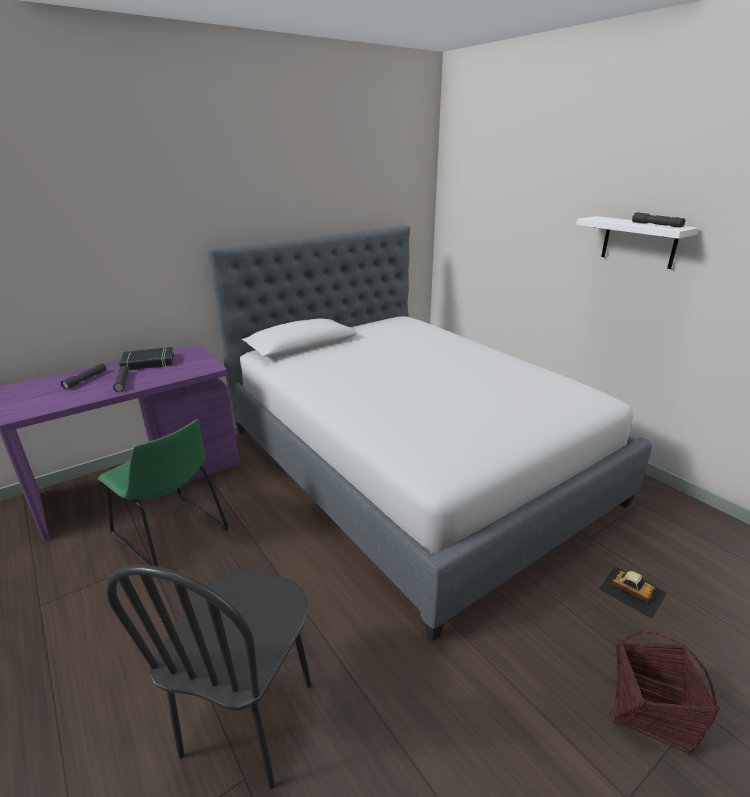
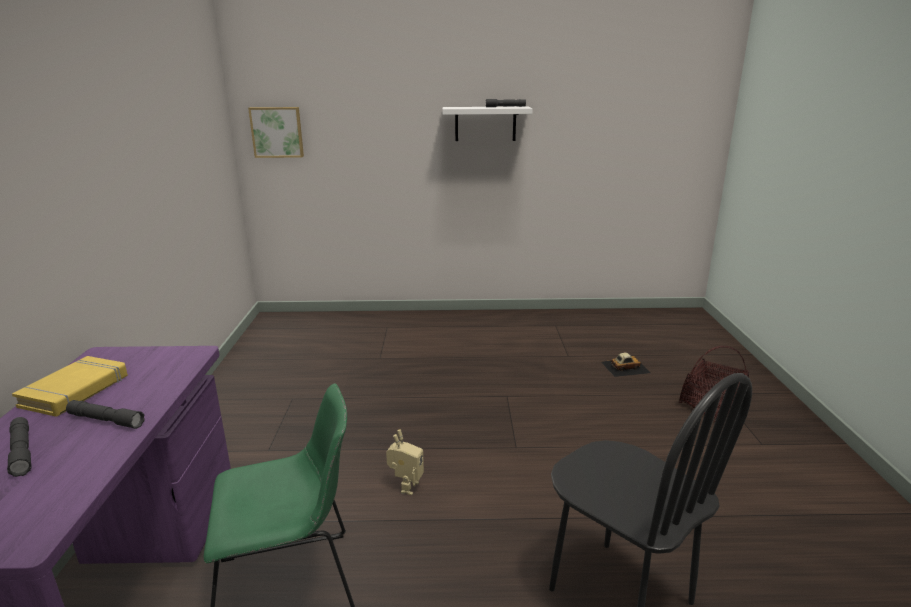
camera: 55 degrees left, 5 degrees down
black book [119,347,174,370] -> yellow book [12,356,128,417]
bed [207,225,652,641] -> none
none -> picture [248,107,304,158]
none -> toy robot [386,429,424,495]

